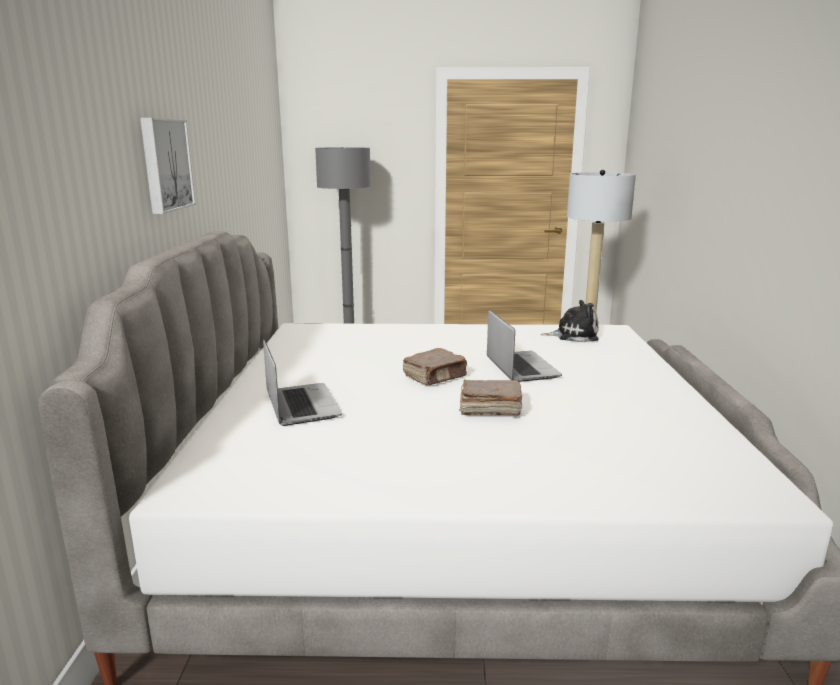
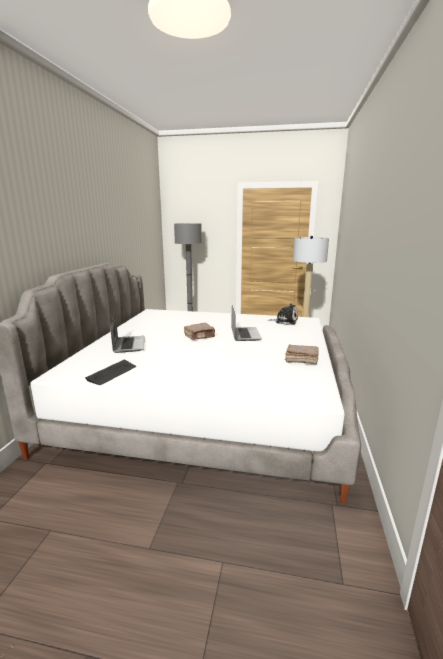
camera: 10 degrees right, 0 degrees up
picture [140,118,196,214] -> none
brown book [459,380,522,416] -> brown book moved to [285,344,319,364]
none -> keyboard [85,360,136,385]

